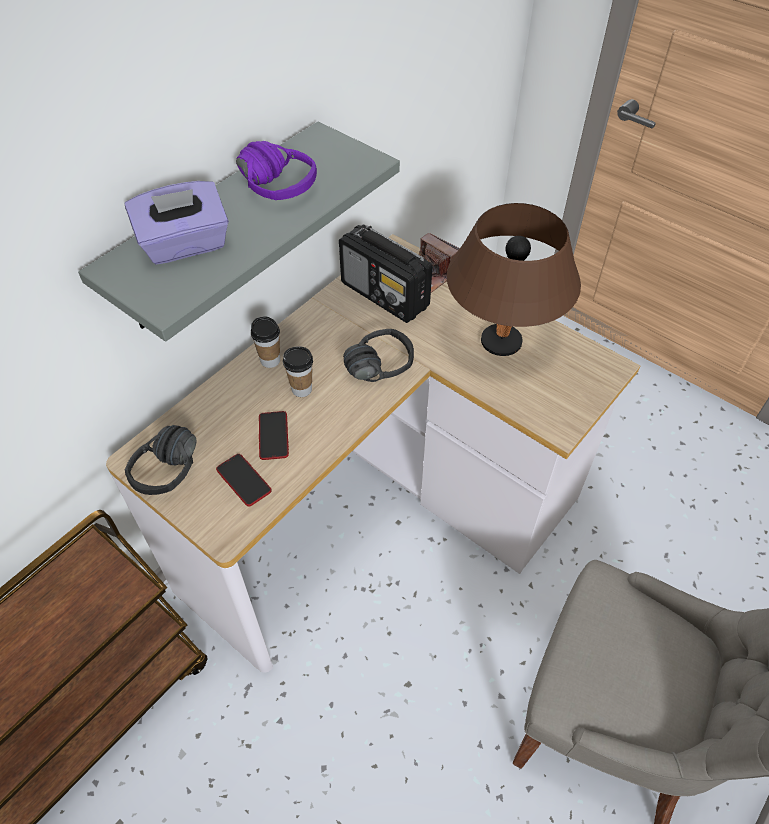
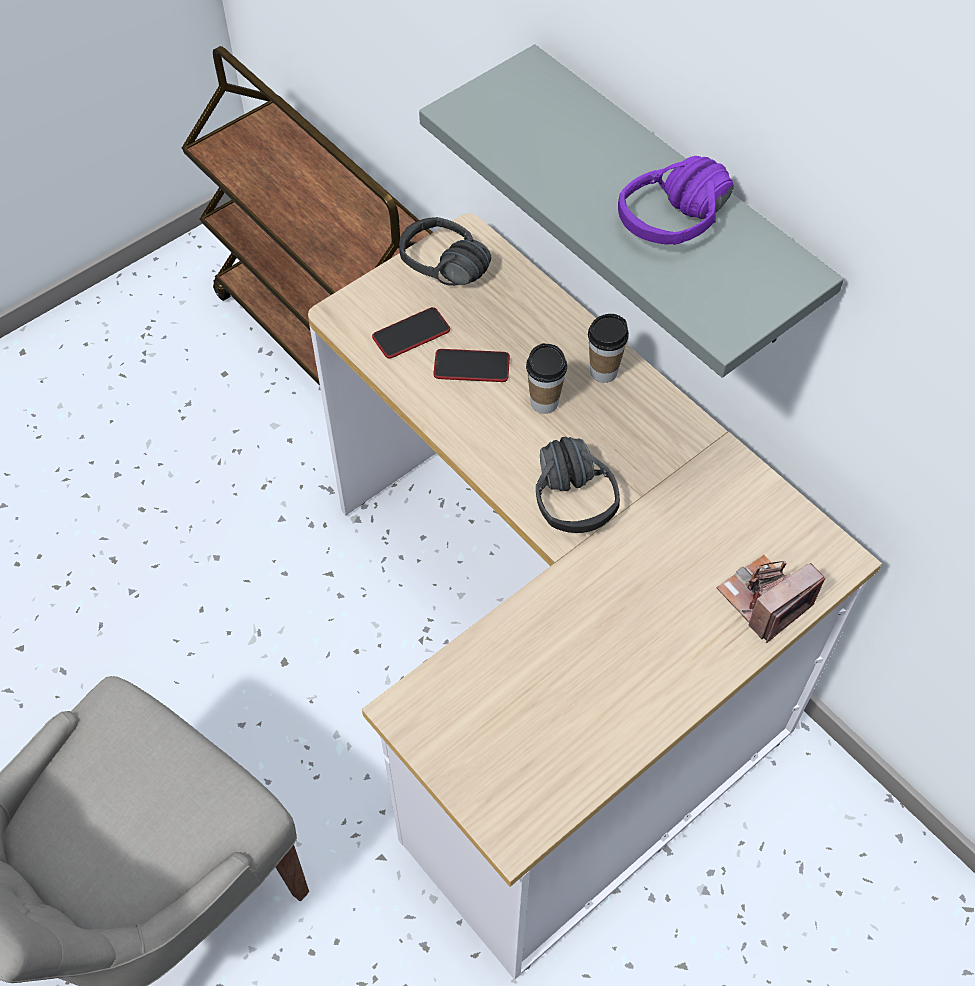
camera: 100 degrees right, 5 degrees up
purple tissue box [125,181,229,265] -> none
radio [339,224,432,323] -> none
brown table lamp [447,203,581,356] -> none

